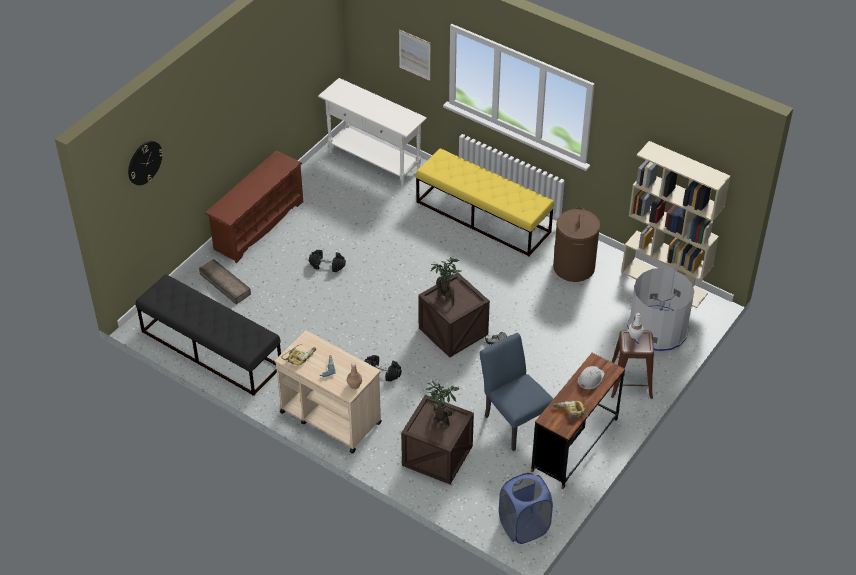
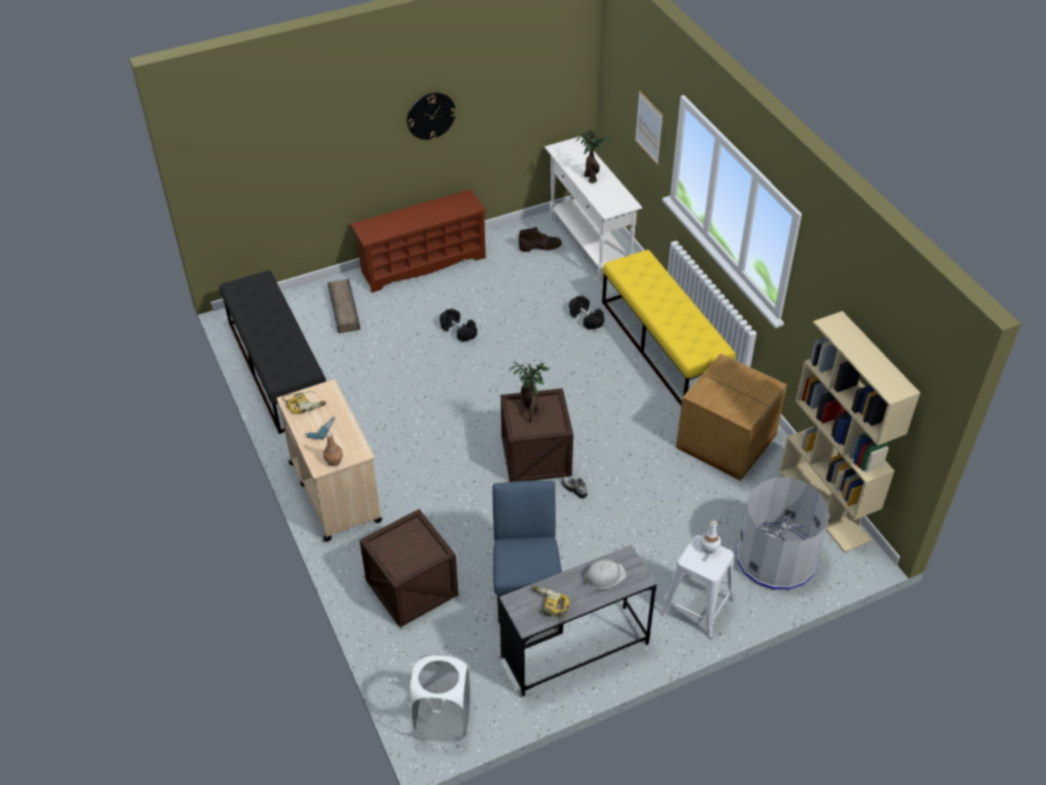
camera: 30 degrees right, 0 degrees up
wall clock [128,141,163,185] -> wall clock moved to [407,93,456,140]
black dumbbell [364,355,402,382] -> black dumbbell moved to [569,296,605,330]
potted plant [425,381,459,427] -> potted plant moved to [576,127,611,183]
blue laundry basket [499,473,553,544] -> white laundry basket [409,653,471,742]
brown desk [531,353,625,489] -> grey desk [499,545,657,697]
brown laundry basket [553,207,600,282] -> cardboard box [676,353,787,481]
brown stool [611,330,654,399] -> white stool [661,535,734,638]
none -> brown boot [519,227,562,252]

